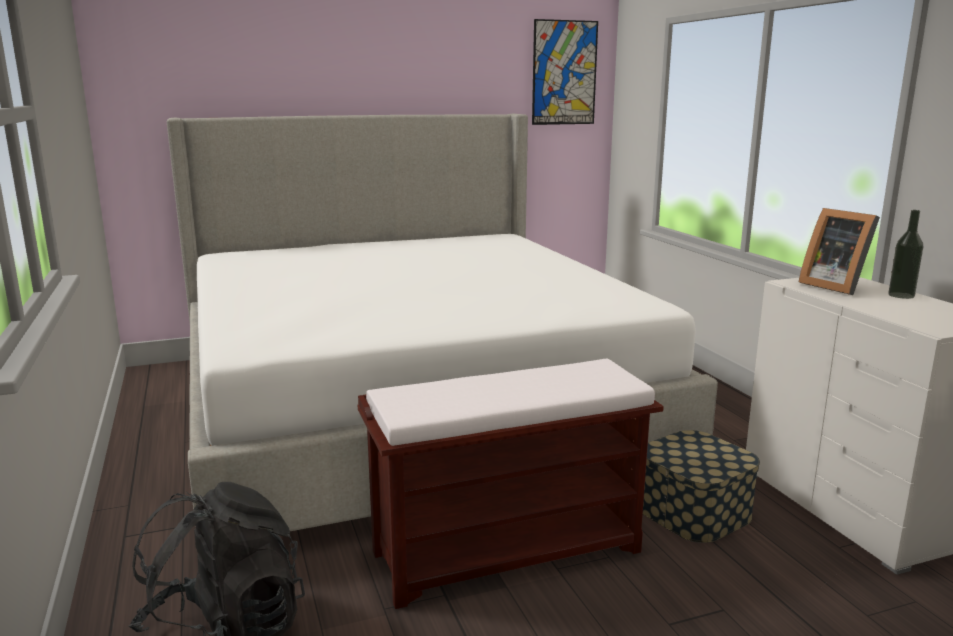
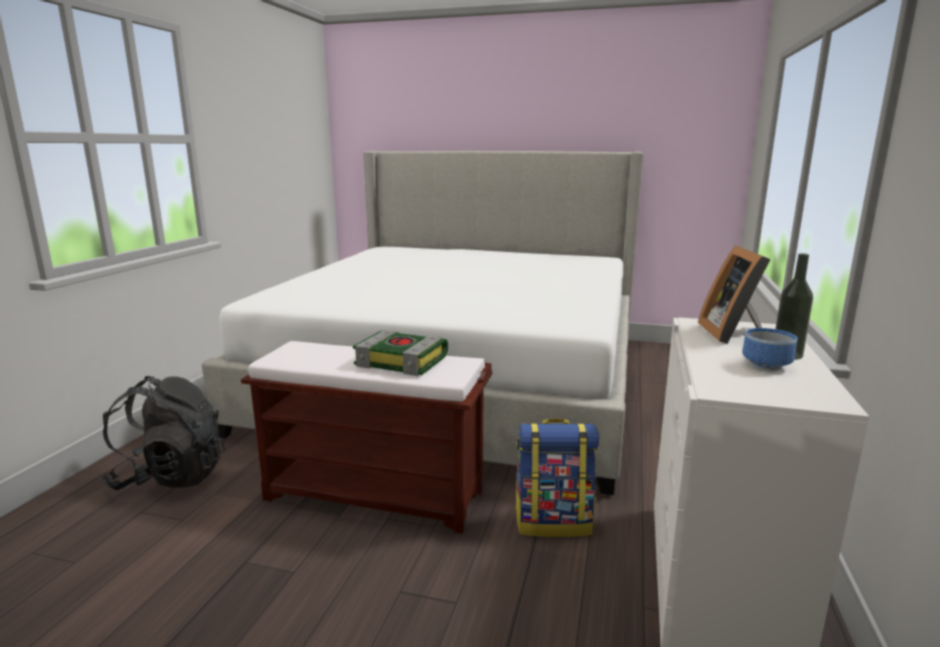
camera: 35 degrees right, 0 degrees up
picture [532,19,598,125] -> none
storage box [643,430,760,543] -> backpack [515,419,599,537]
none -> book [353,330,448,376]
none -> bowl [742,328,797,371]

